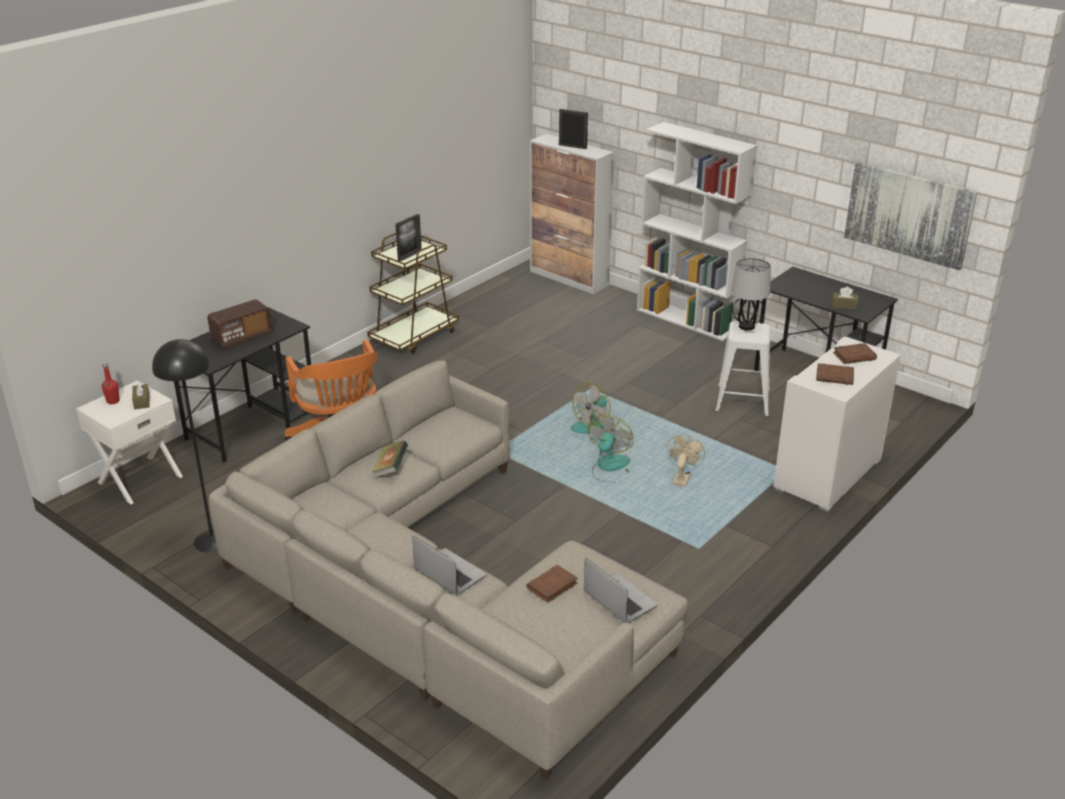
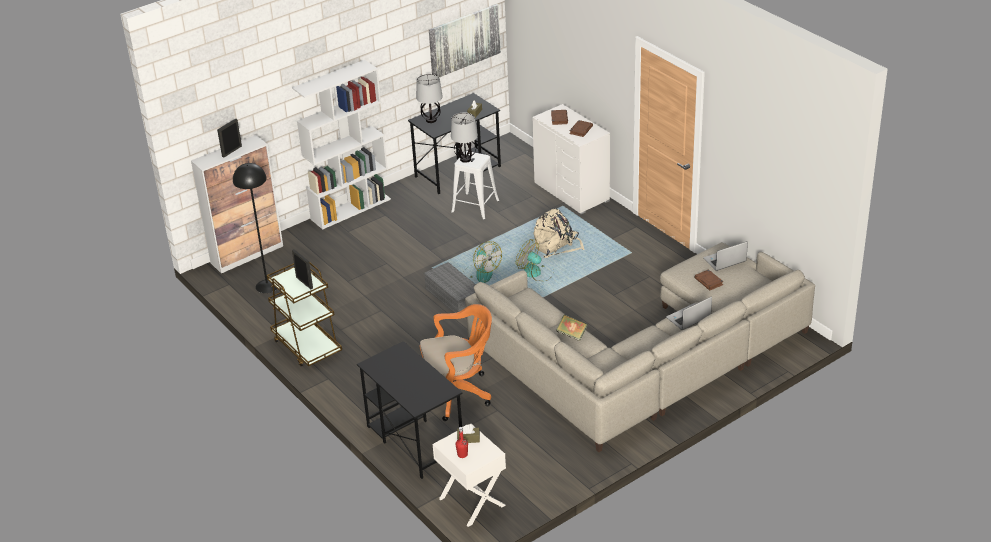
camera: 75 degrees left, 5 degrees up
black floor lamp [152,339,217,553] -> black floor lamp moved to [233,163,277,293]
radio [207,299,273,348] -> none
beige fan [666,435,705,487] -> beige backpack [533,209,585,258]
none -> table lamp [416,74,443,123]
none -> grey storage box [424,262,476,313]

